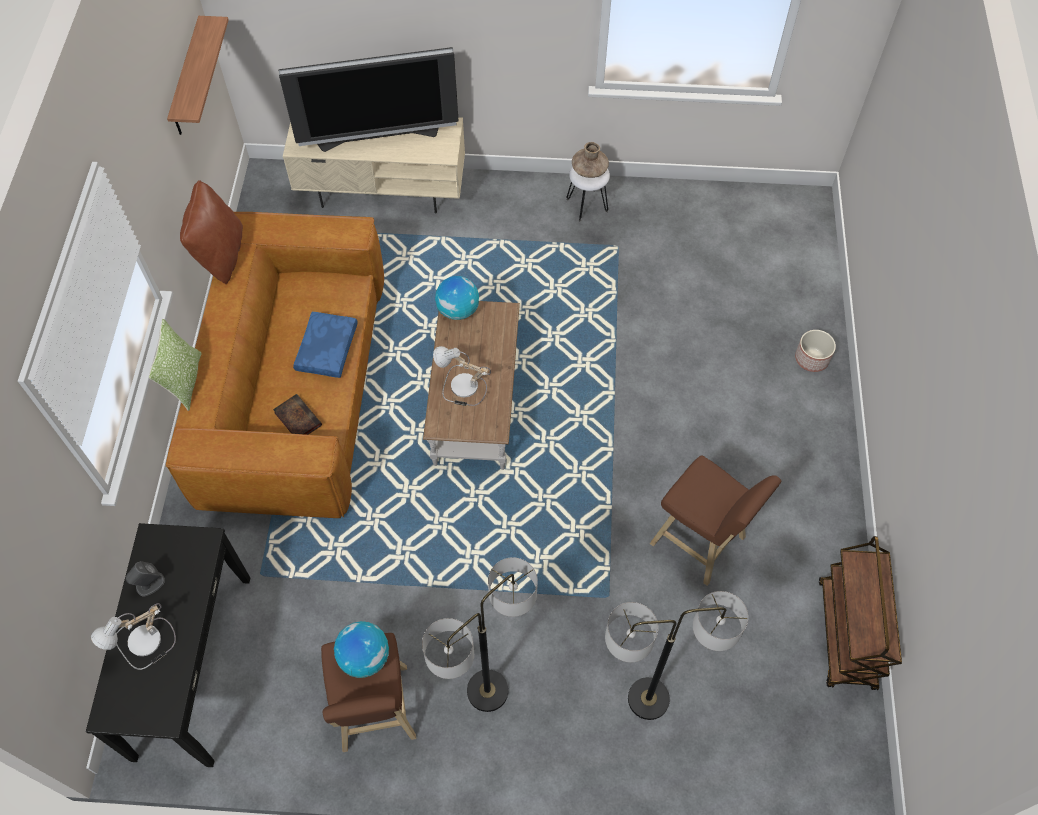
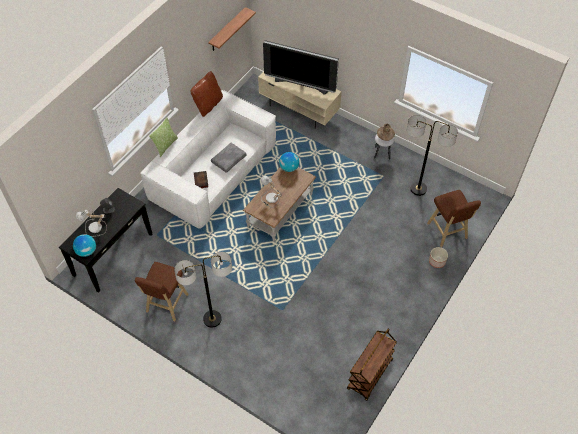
camera: 30 degrees right, 5 degrees down
brown sofa [166,212,384,518] -> white sofa [140,90,276,229]
blue pillow [293,312,358,378] -> grey pillow [211,143,247,173]
globe [334,621,389,678] -> globe moved to [73,234,96,257]
floor lamp [605,591,748,720] -> floor lamp moved to [407,115,458,196]
brown stool [650,455,781,586] -> brown stool moved to [427,190,481,247]

